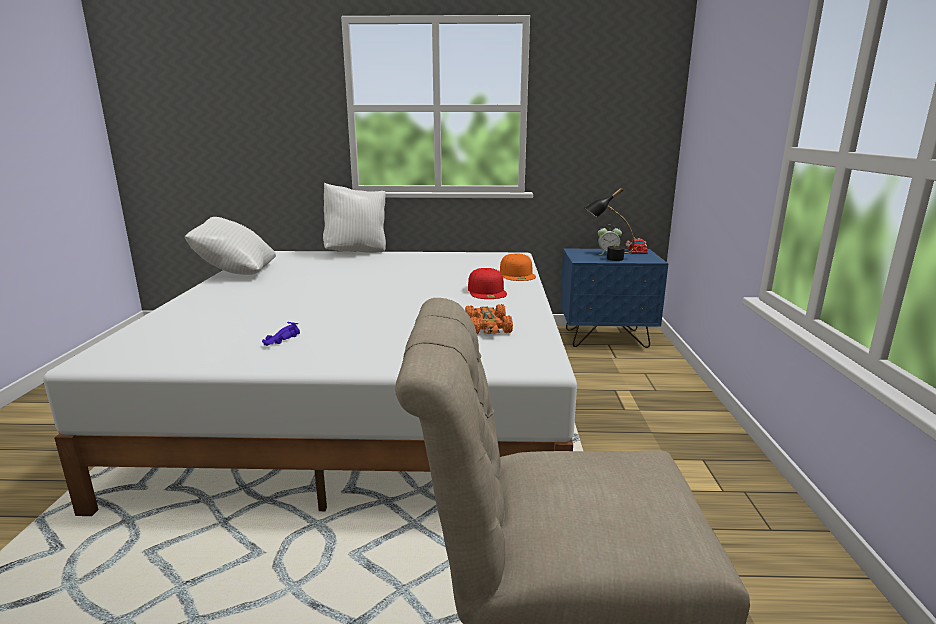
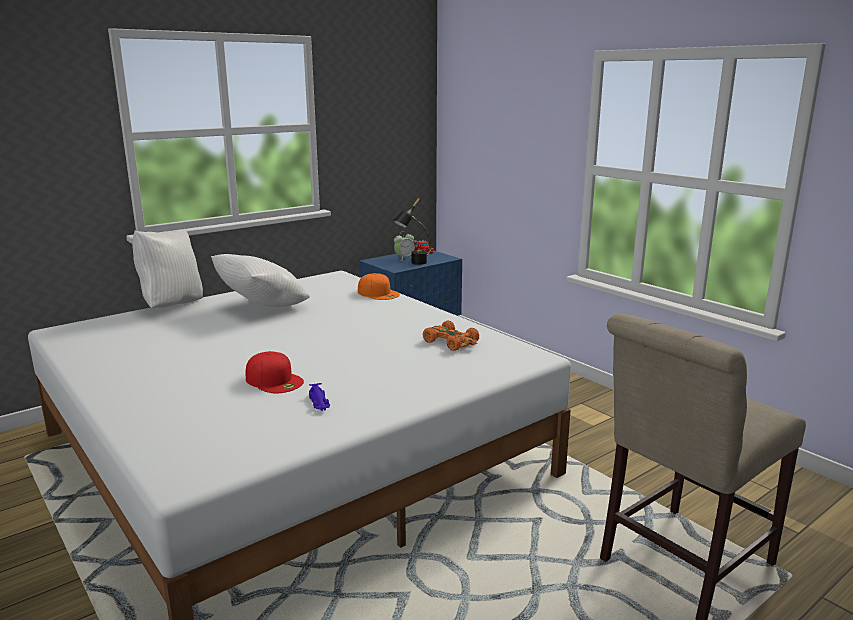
camera: 40 degrees left, 0 degrees up
white pillow [185,217,276,275] -> white pillow moved to [211,254,310,307]
red cap [468,268,507,299] -> red cap moved to [246,351,304,393]

